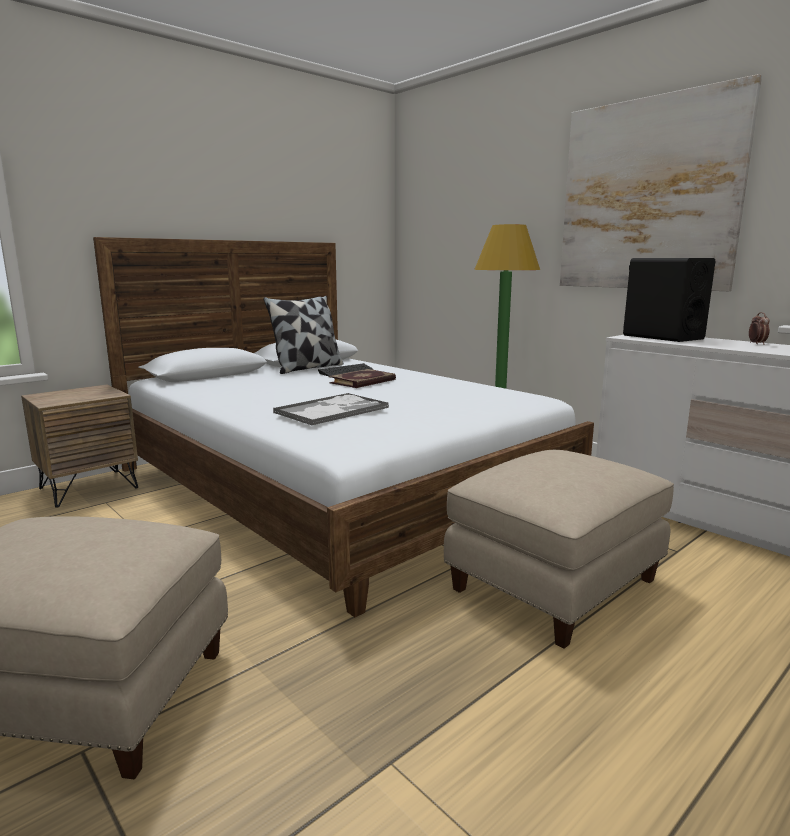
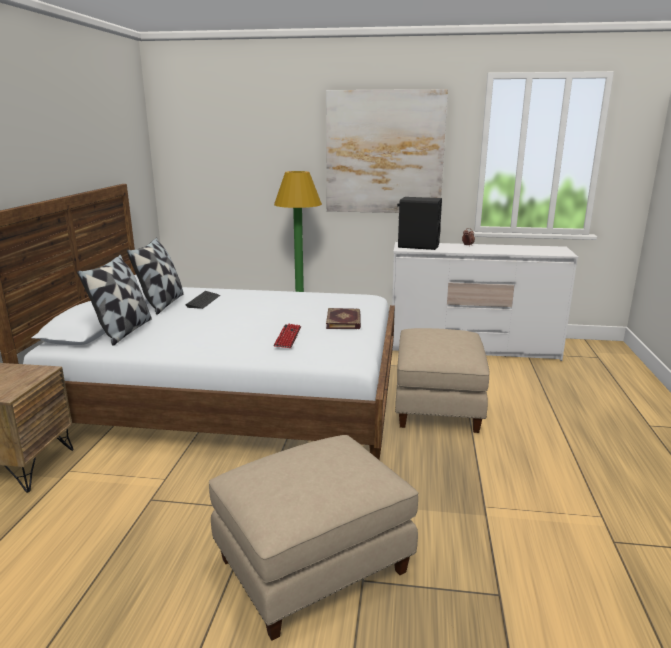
camera: 40 degrees left, 5 degrees up
tray [273,393,389,426] -> keyboard [273,324,301,348]
book [329,369,396,388] -> book moved to [326,308,361,329]
none -> pillow [77,254,152,346]

